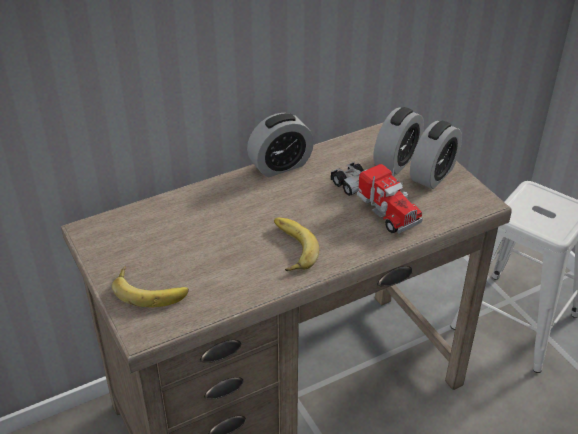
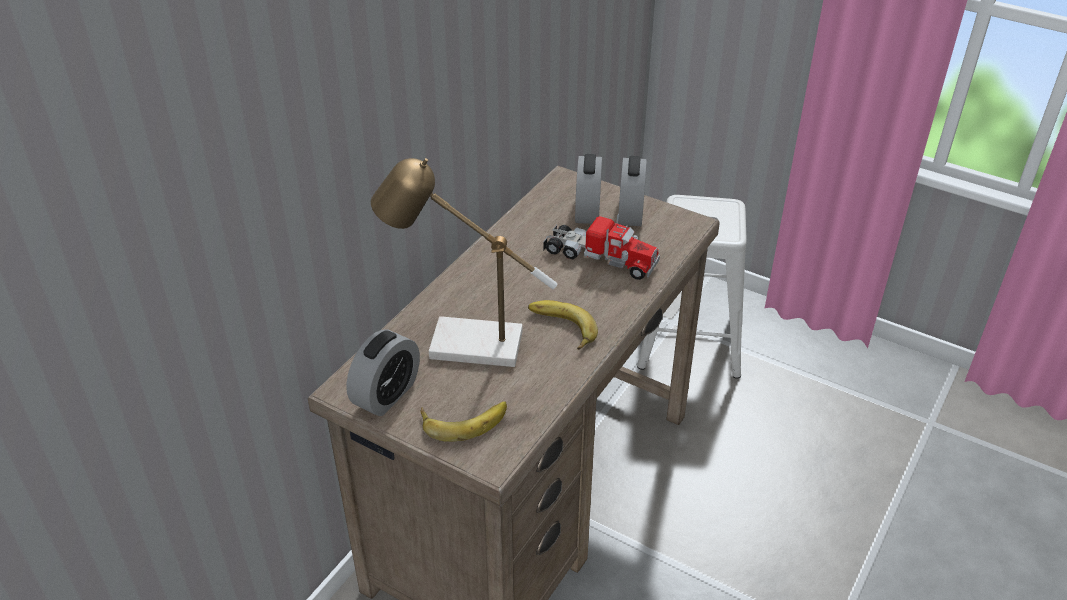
camera: 30 degrees left, 0 degrees up
alarm clock [247,113,314,177] -> alarm clock moved to [346,330,420,416]
none -> table lamp [371,158,557,367]

